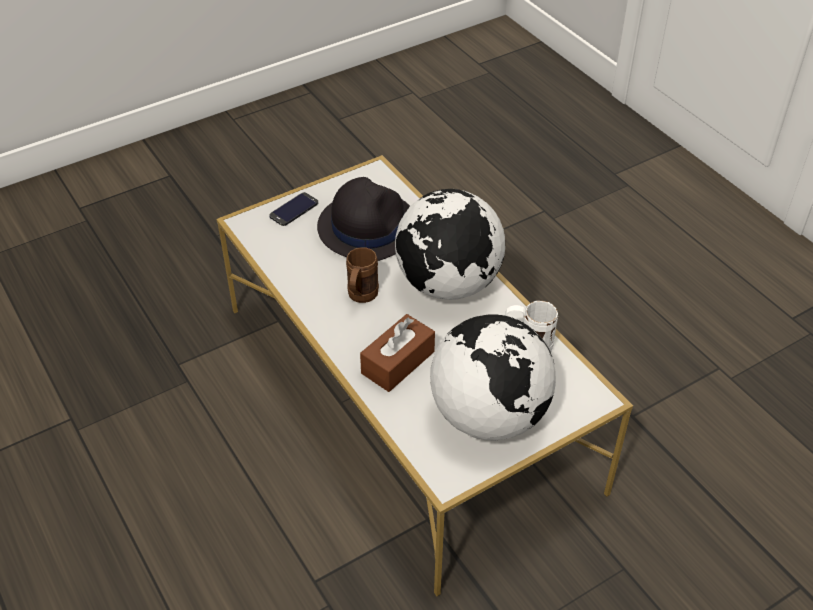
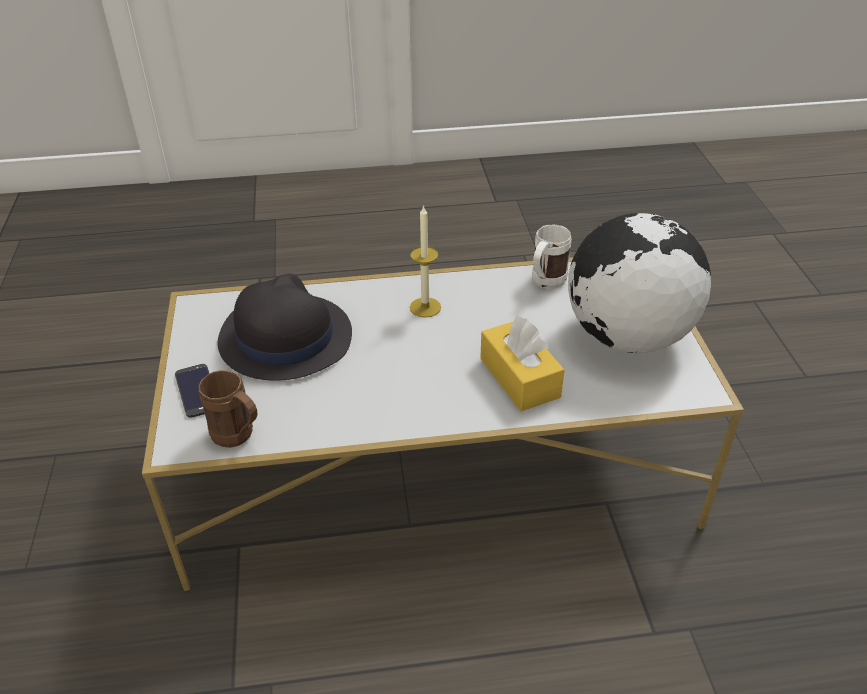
camera: 65 degrees left, 5 degrees down
brown mug [346,247,379,303] -> brown mug moved to [198,370,257,448]
brown tissue box [360,314,435,392] -> yellow tissue box [480,316,564,411]
globe [395,189,505,300] -> candle [410,205,441,318]

